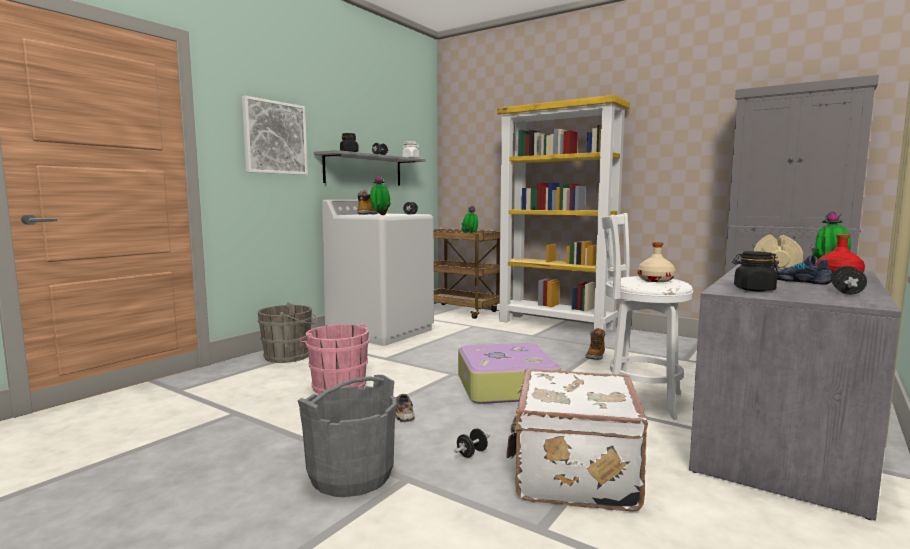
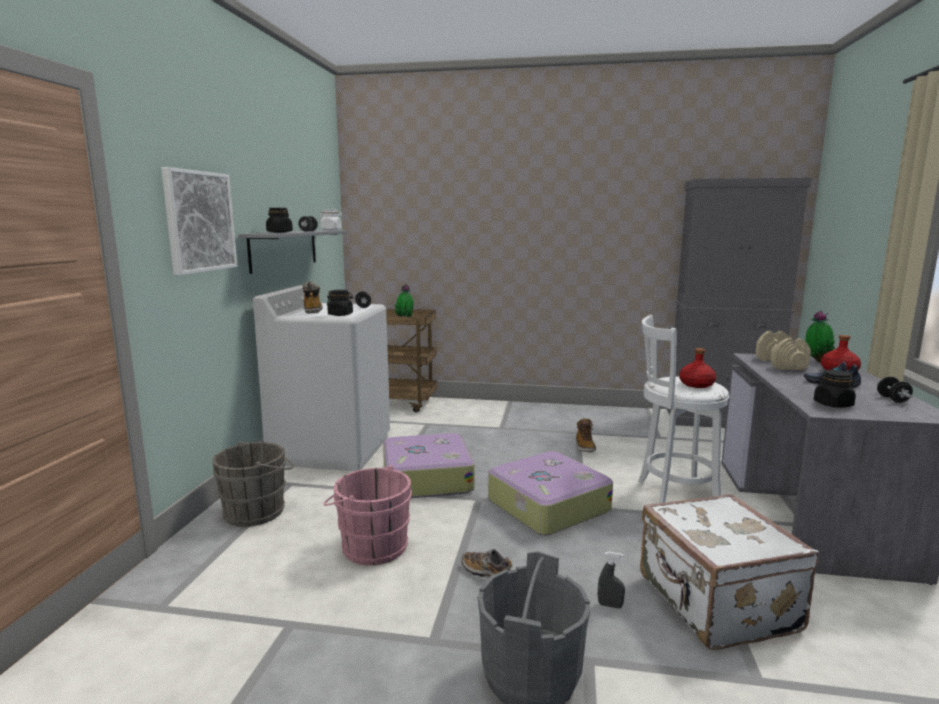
camera: 25 degrees left, 5 degrees up
potted plant [370,175,391,215] -> black jar [327,290,354,316]
black dumbbell [454,428,490,458] -> grey spray bottle [598,552,625,609]
yellow bookcase [497,95,630,332] -> none
beige bottle [638,242,676,282] -> red bottle [679,348,716,388]
none -> suitcase [383,433,474,498]

